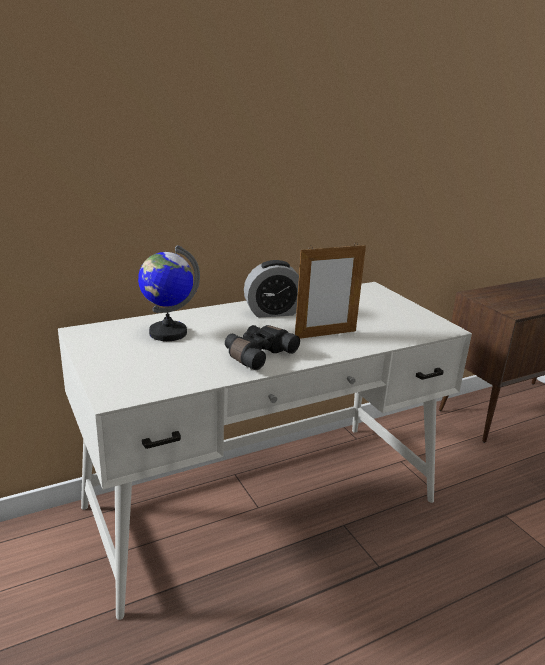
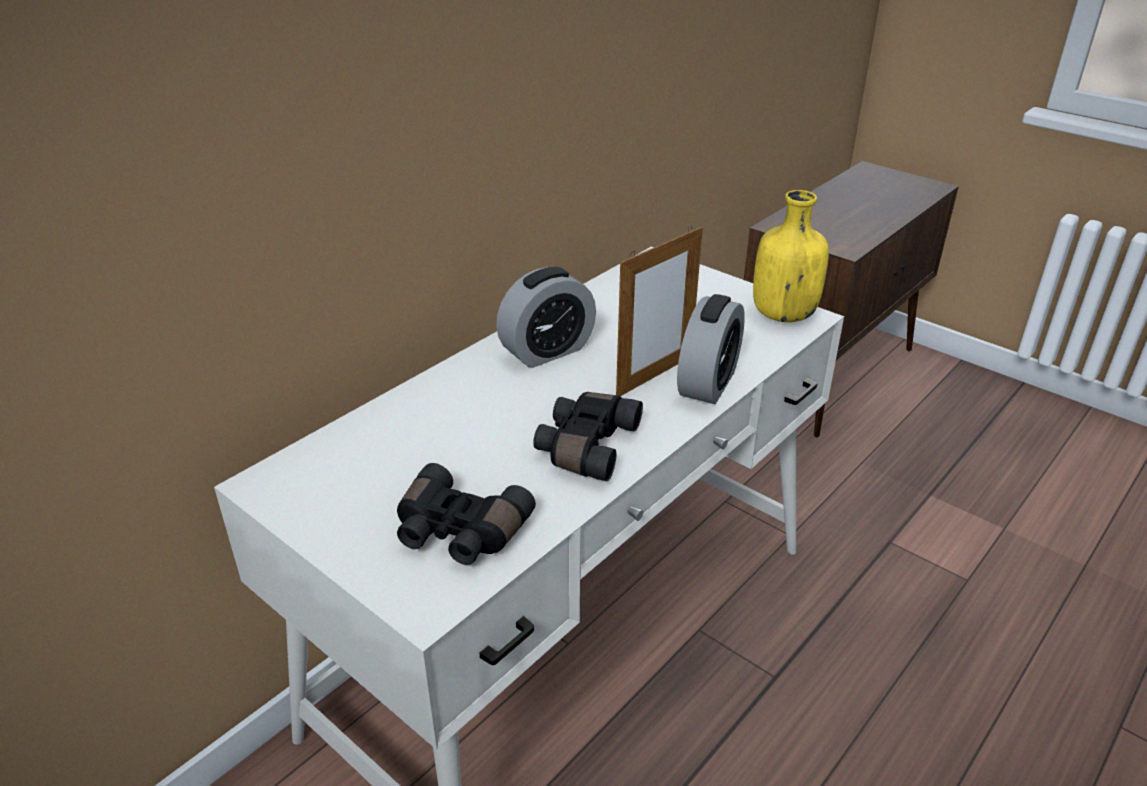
camera: 20 degrees left, 10 degrees up
globe [138,245,200,341] -> none
none -> black binoculars [397,463,536,565]
none -> alarm clock [677,294,745,404]
none -> yellow bottle [753,190,829,322]

